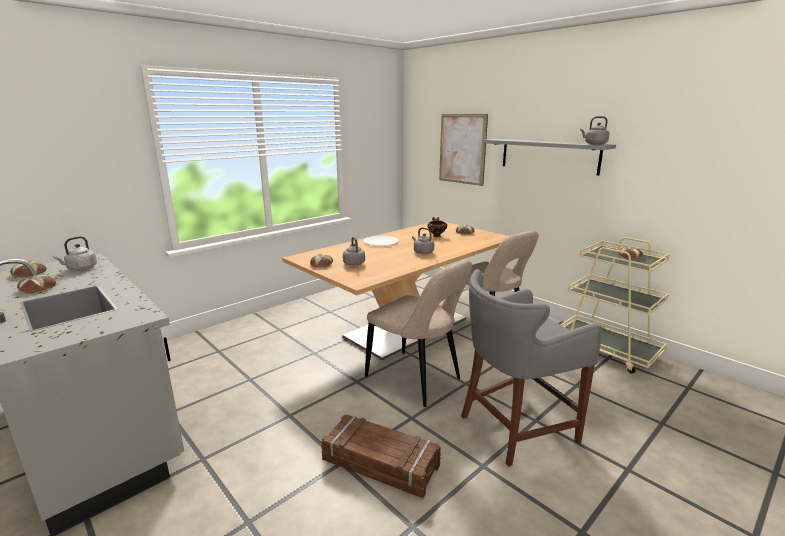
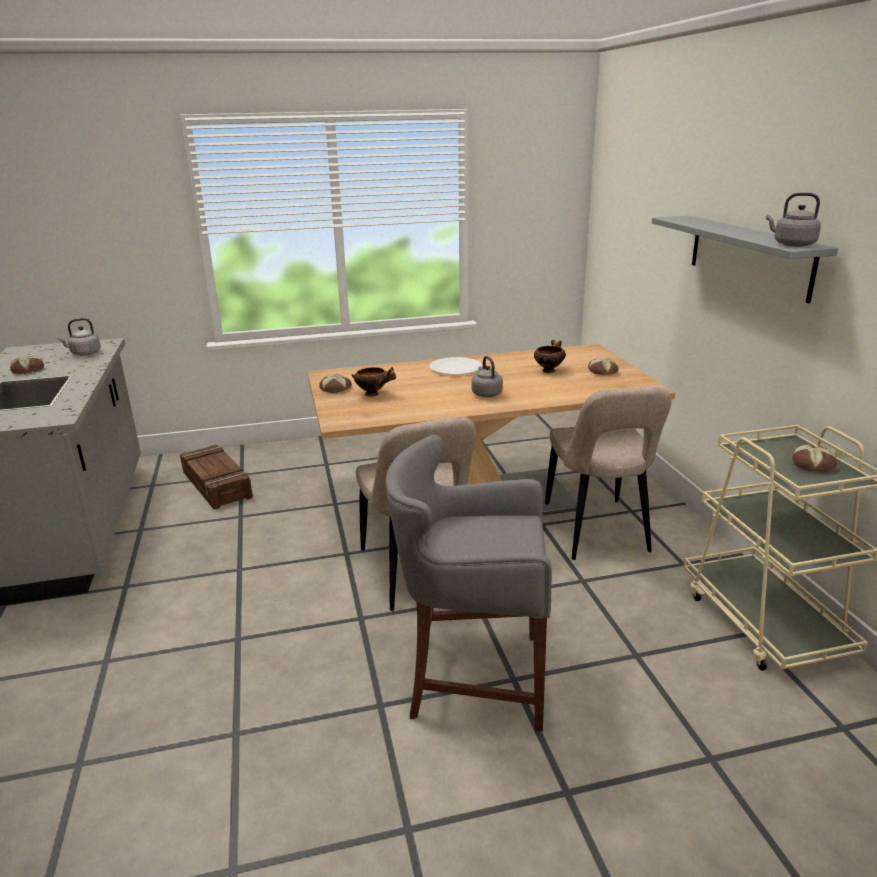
camera: 30 degrees right, 5 degrees up
bread [11,261,47,278] -> none
crate [321,414,441,498] -> crate moved to [180,444,253,509]
grey kettle [343,237,365,266] -> bowl [352,367,396,397]
picture [439,114,488,186] -> none

